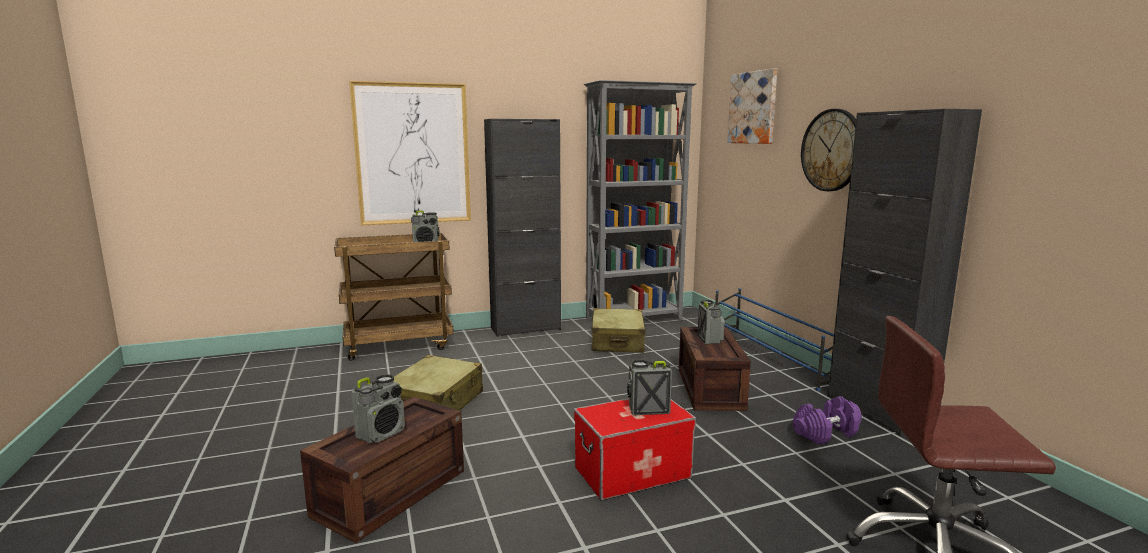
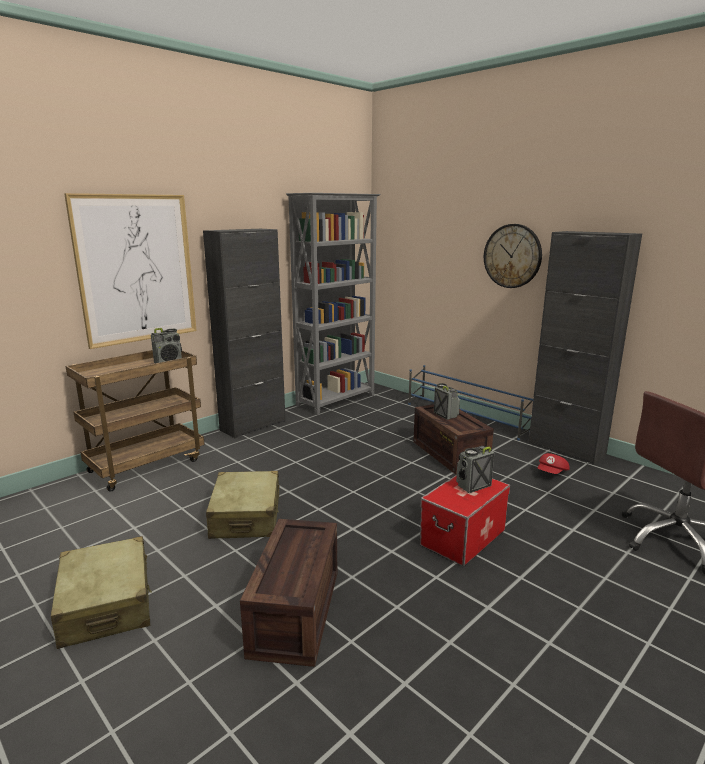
camera: 25 degrees left, 5 degrees up
radio [352,374,405,443] -> none
beige suitcase [592,308,647,353] -> beige suitcase moved to [51,536,152,649]
picture [727,68,777,144] -> none
purple dumbbell [793,396,862,444] -> red cap [538,453,569,474]

